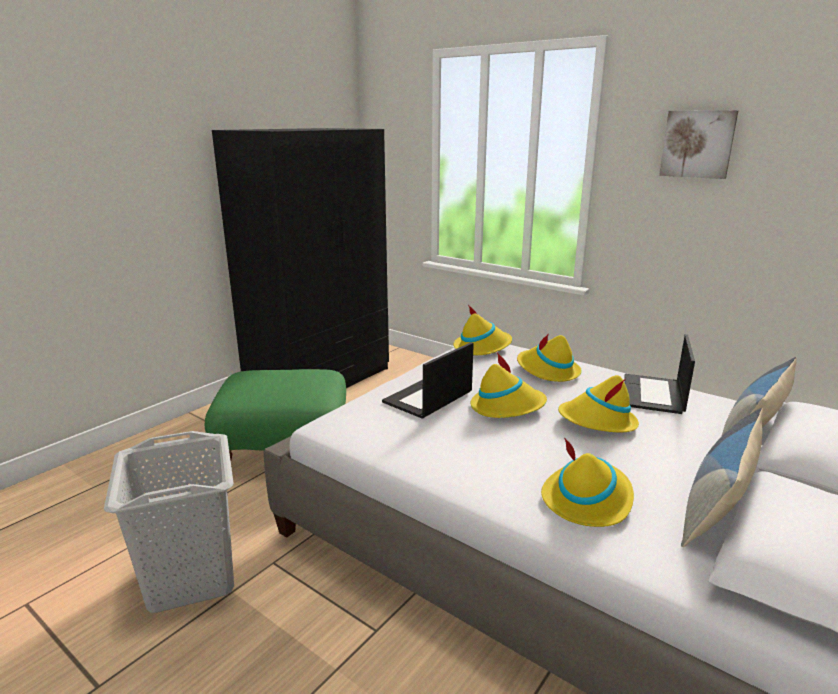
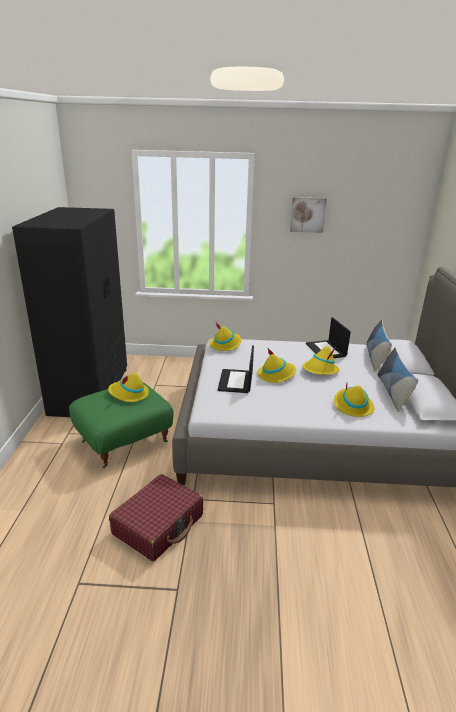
camera: 35 degrees left, 5 degrees up
grey laundry basket [104,431,234,613] -> red suitcase [109,474,203,561]
yellow hat [517,334,582,382] -> yellow hat moved to [108,373,149,402]

